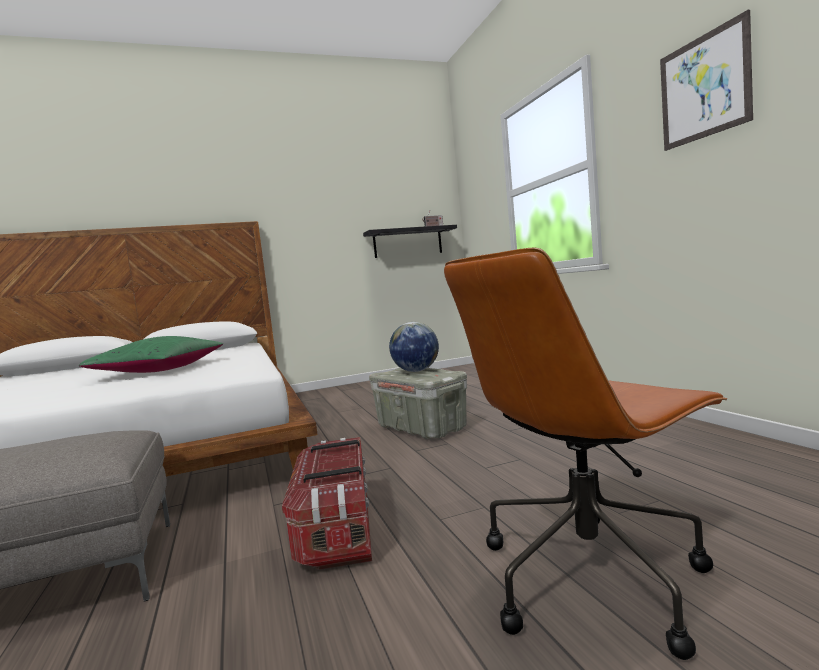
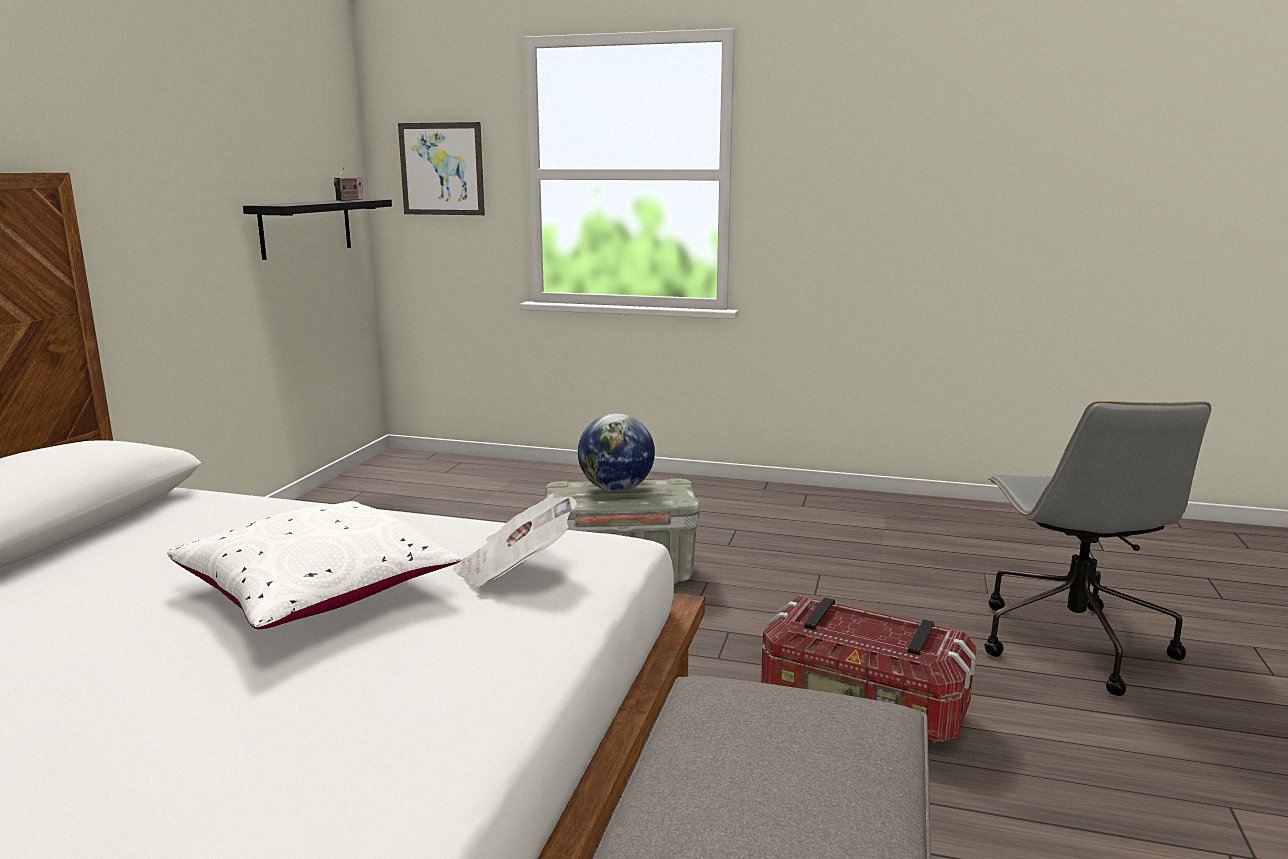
camera: 55 degrees left, 10 degrees up
green pillow [79,336,223,373] -> white pillow [167,501,461,629]
brown office chair [444,248,727,660] -> grey office chair [985,401,1211,696]
picture [660,10,753,151] -> picture moved to [398,122,485,215]
none -> newspaper [453,497,577,587]

